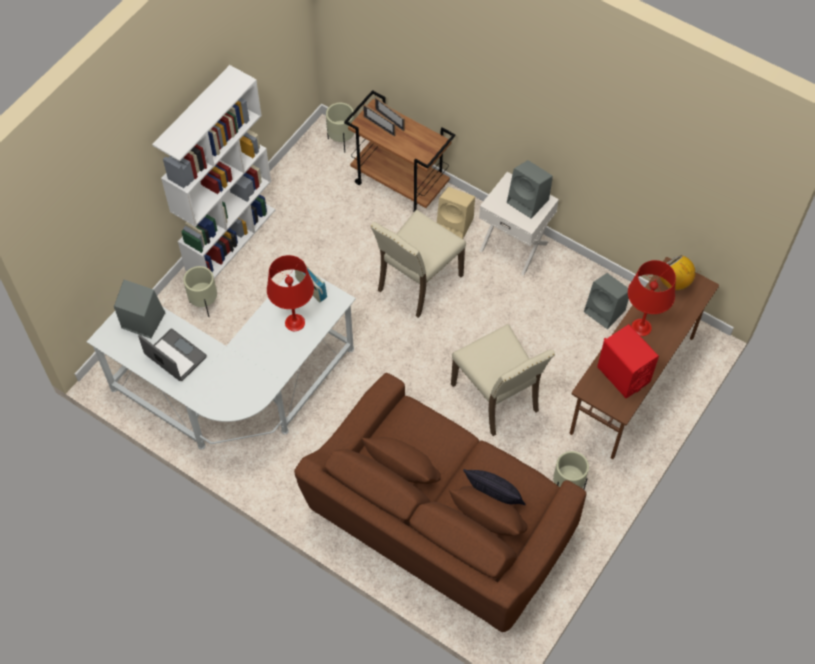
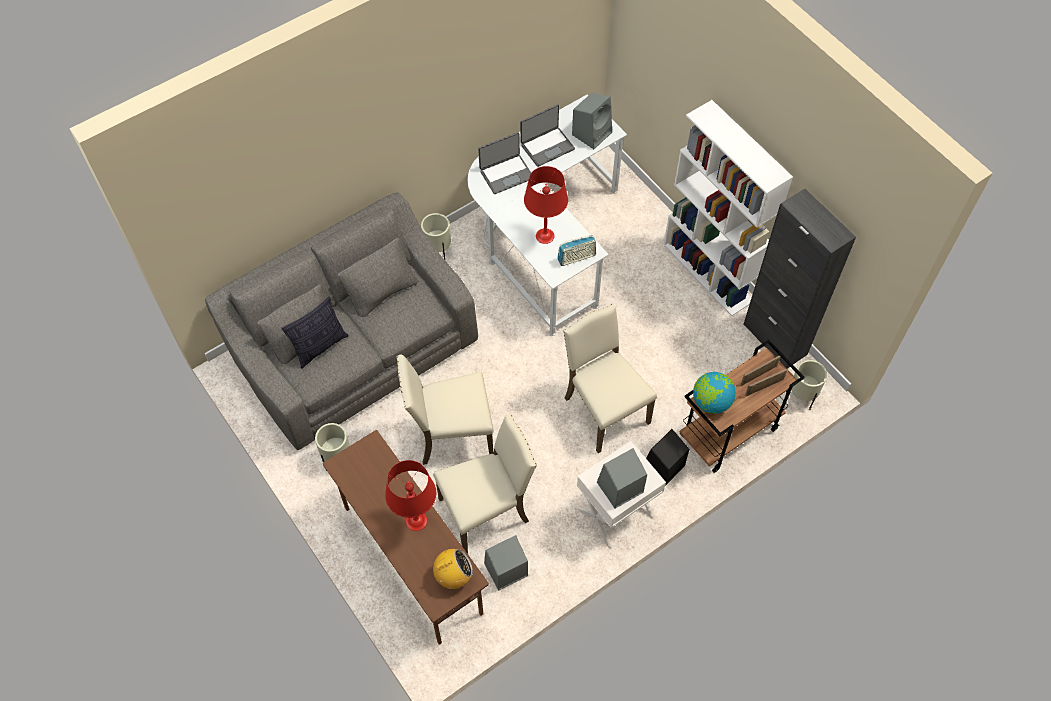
camera: 110 degrees right, 0 degrees up
beige planter [183,266,217,317] -> beige planter moved to [421,213,451,260]
brown sofa [294,373,586,632] -> grey sofa [205,192,478,450]
beige speaker [437,187,475,239] -> black speaker [646,429,689,486]
red speaker [597,324,659,398] -> none
none -> beige chair [433,414,537,554]
none -> laptop [478,132,531,194]
none -> globe [693,372,736,414]
none -> black cabinet [743,189,856,368]

